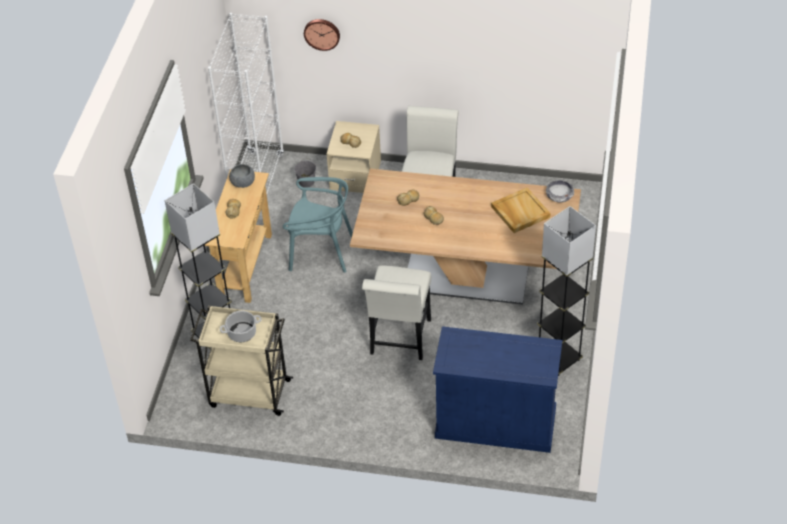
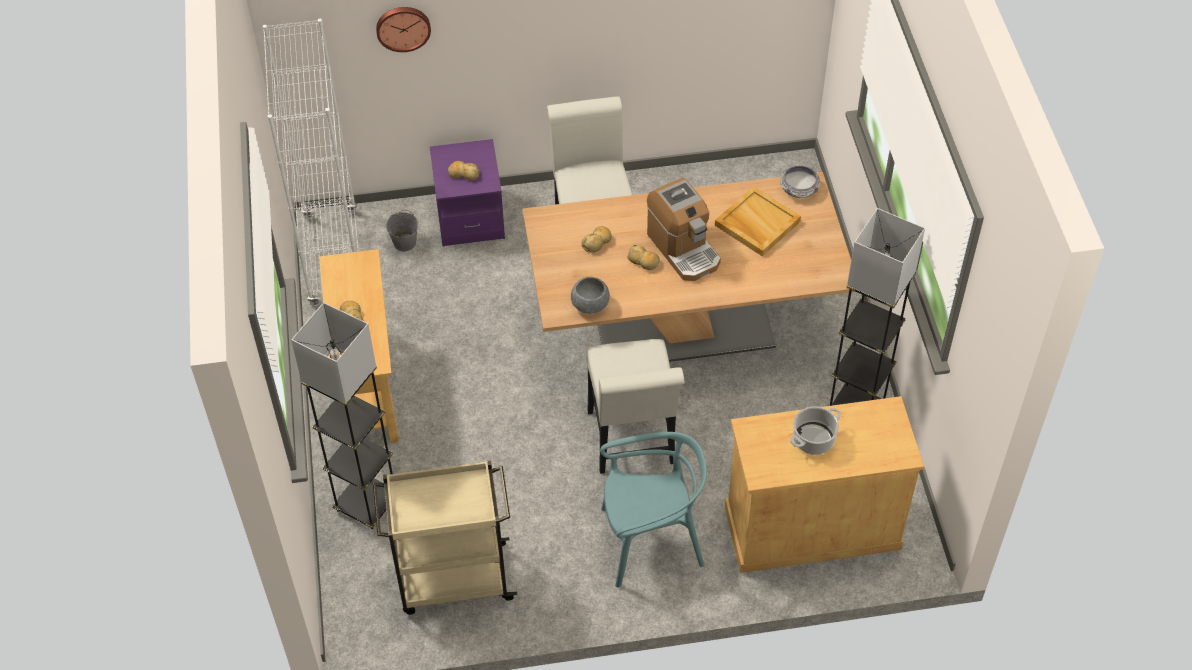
camera: 20 degrees left, 5 degrees up
cooking pot [220,311,262,342] -> cooking pot moved to [790,407,841,455]
grey bowl [229,164,255,188] -> grey bowl moved to [571,277,610,314]
turquoise chair [283,177,353,273] -> turquoise chair moved to [600,432,707,588]
beige nightstand [326,121,381,193] -> purple nightstand [430,139,505,246]
blue cabinet [433,326,562,453] -> beige cabinet [725,396,924,573]
none -> coffee machine [647,178,721,281]

